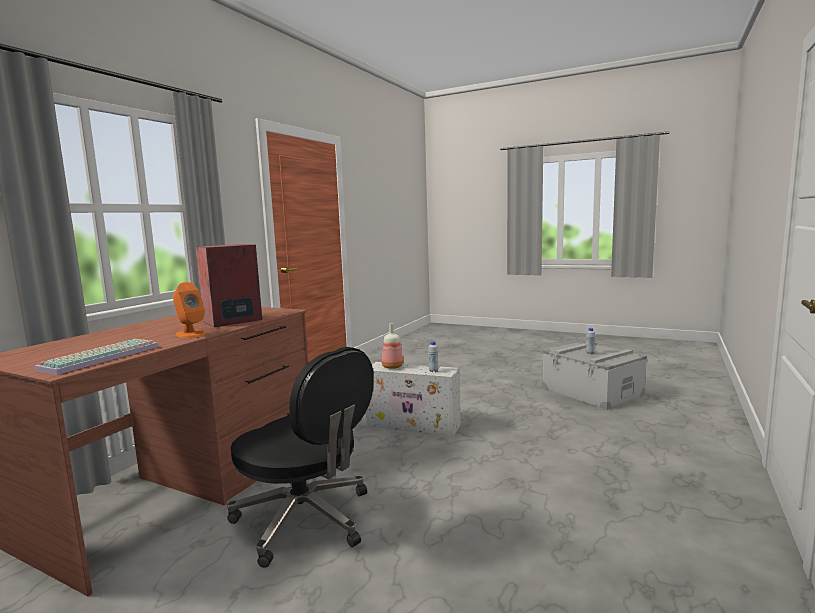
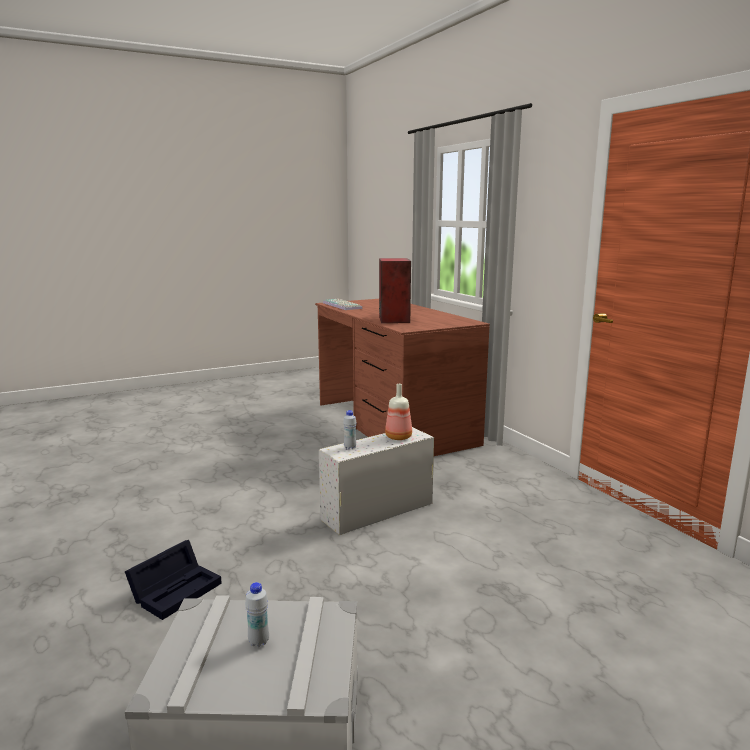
camera: 125 degrees right, 5 degrees up
orange speaker [173,282,206,338] -> none
black office chair [227,347,373,568] -> none
none -> black storage box [125,540,222,620]

